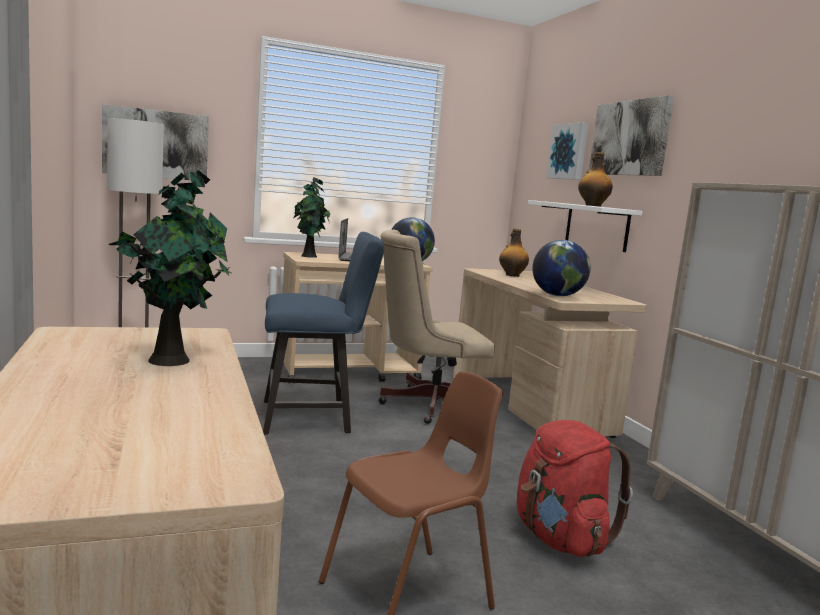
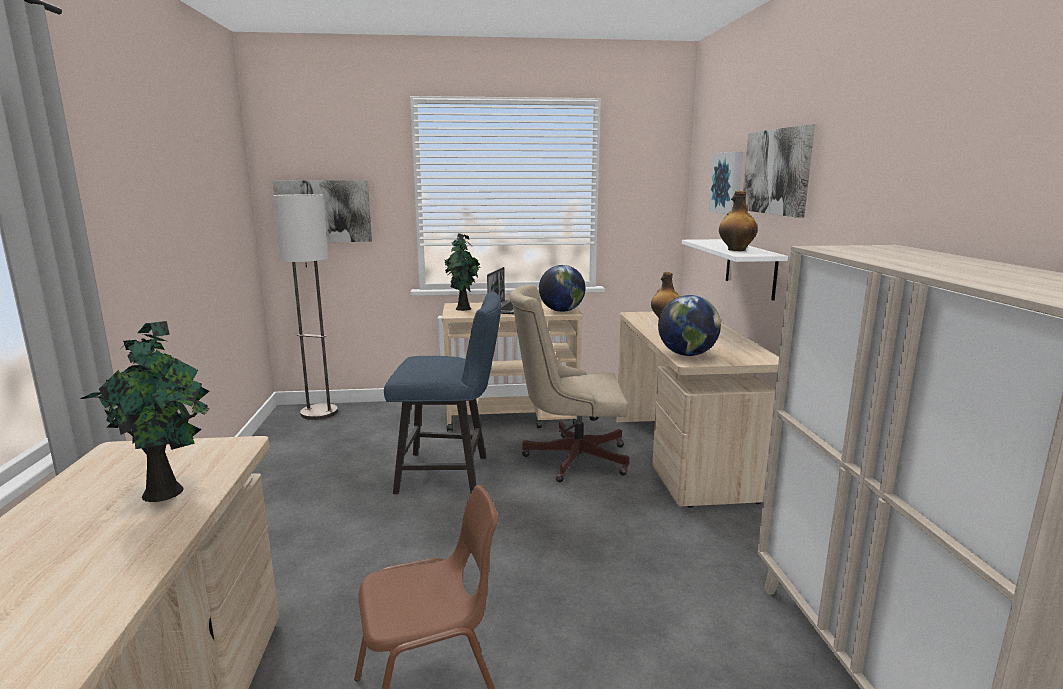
camera: 15 degrees right, 5 degrees up
red backpack [516,420,633,557] -> none

